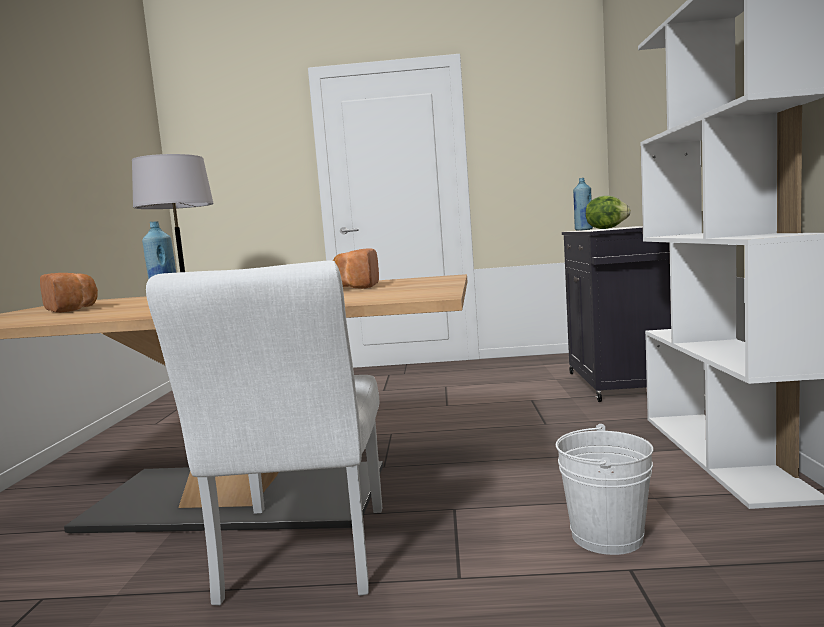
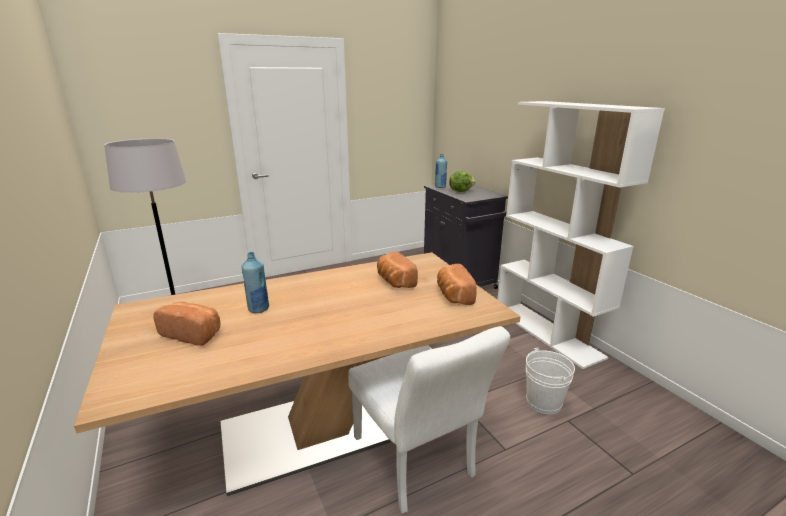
camera: 30 degrees left, 15 degrees up
none -> bread [437,264,477,305]

